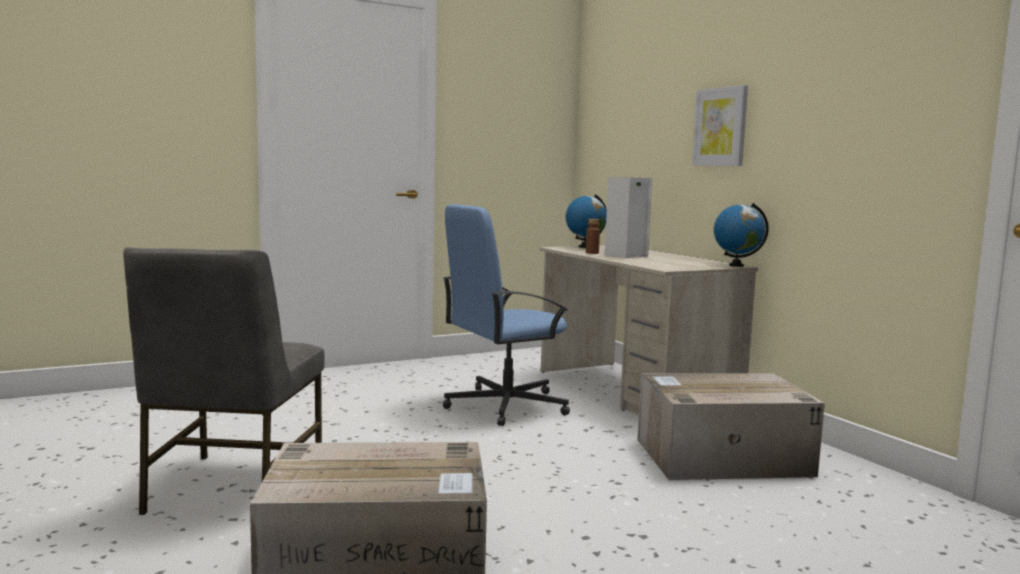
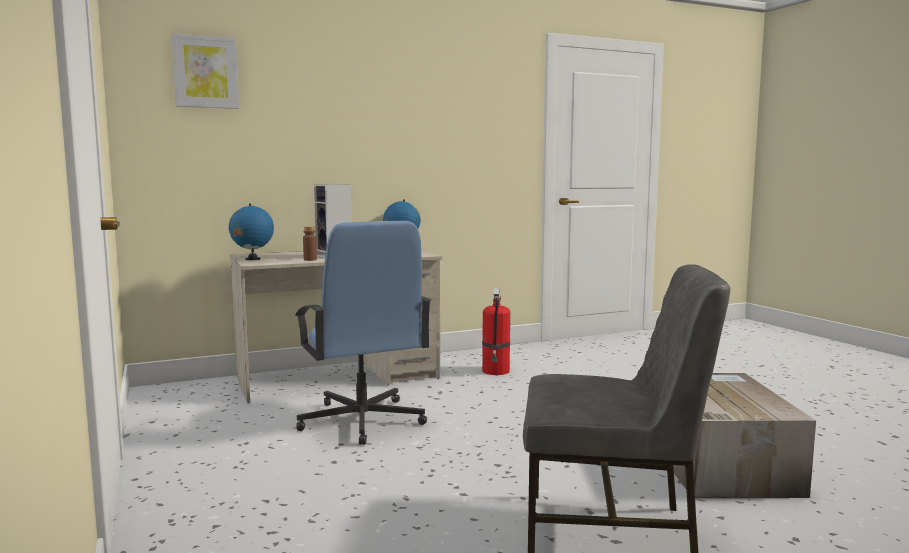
camera: 85 degrees left, 0 degrees up
cardboard box [638,373,825,480] -> fire extinguisher [482,288,510,375]
picture [692,85,748,166] -> picture moved to [172,34,239,109]

